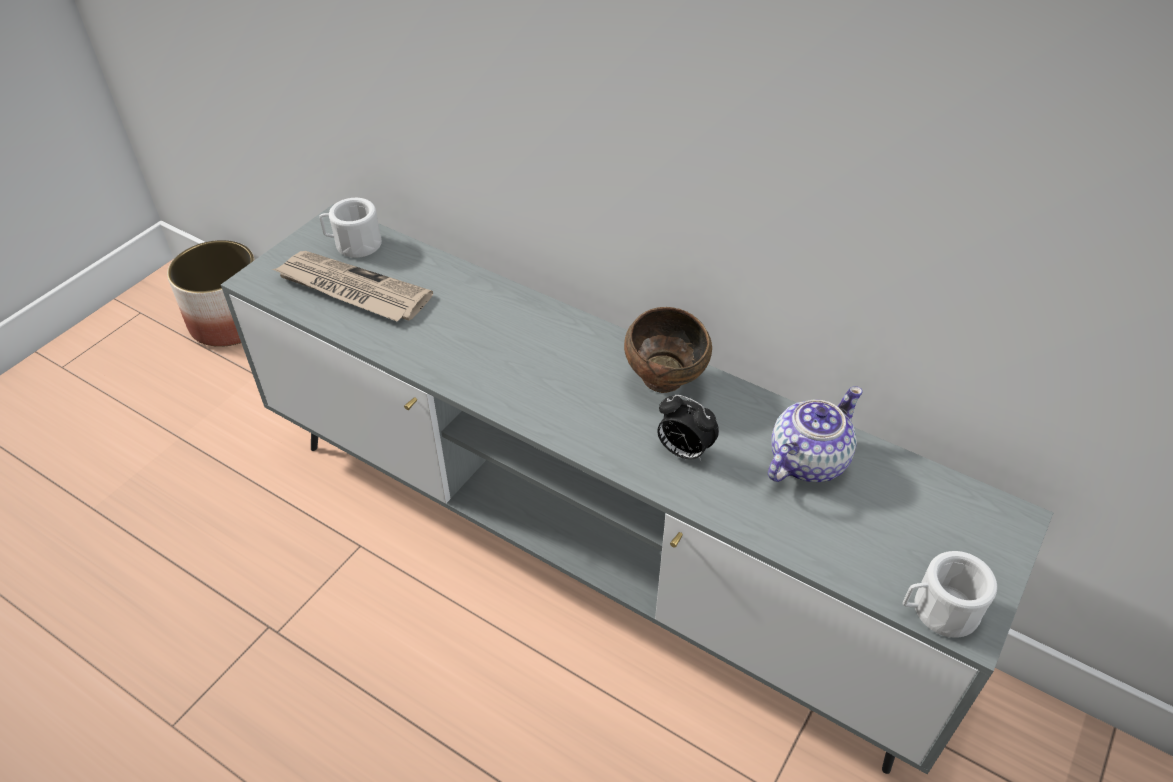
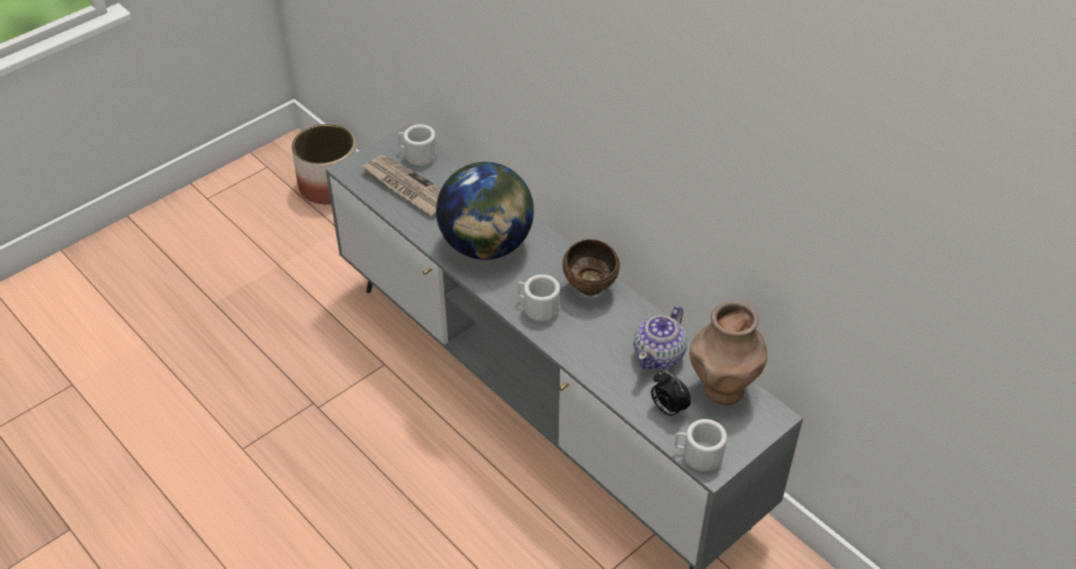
camera: 15 degrees right, 0 degrees up
alarm clock [657,395,719,462] -> alarm clock moved to [651,371,691,418]
teapot [768,386,863,482] -> teapot turned 150 degrees clockwise [634,306,687,370]
none -> globe [436,162,534,260]
none -> white mug [518,274,560,321]
none -> brown vase [689,301,767,405]

